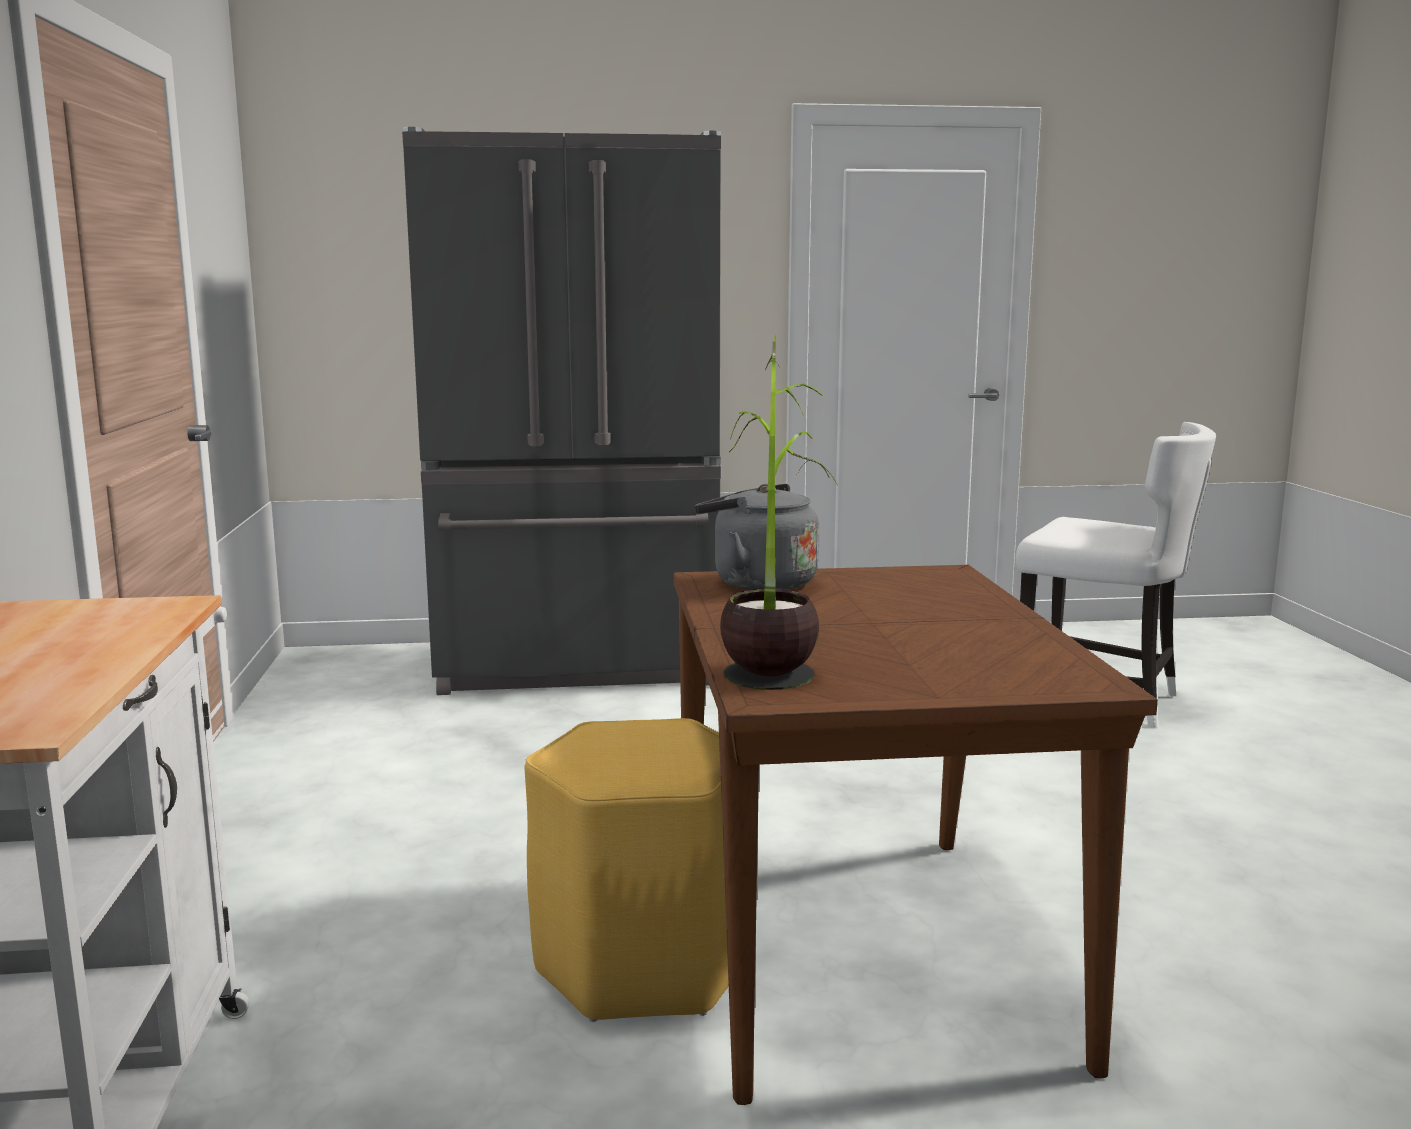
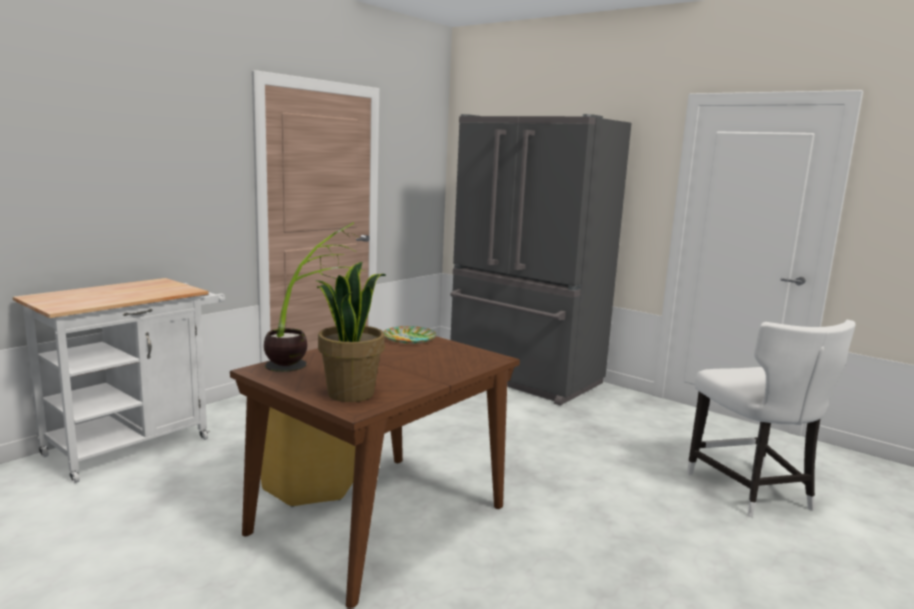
camera: 45 degrees right, 0 degrees up
grey kettle [695,484,819,590] -> plate [383,326,437,344]
none -> potted plant [317,262,386,402]

